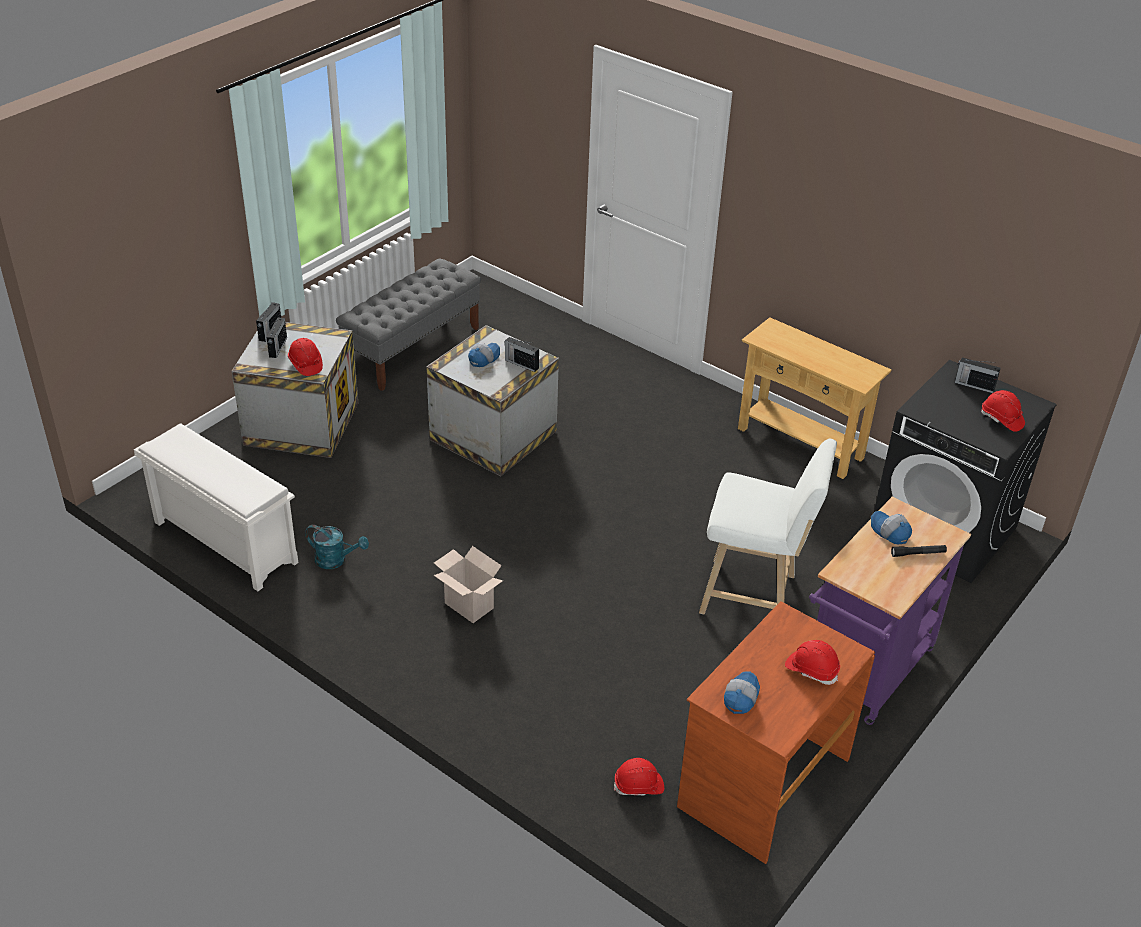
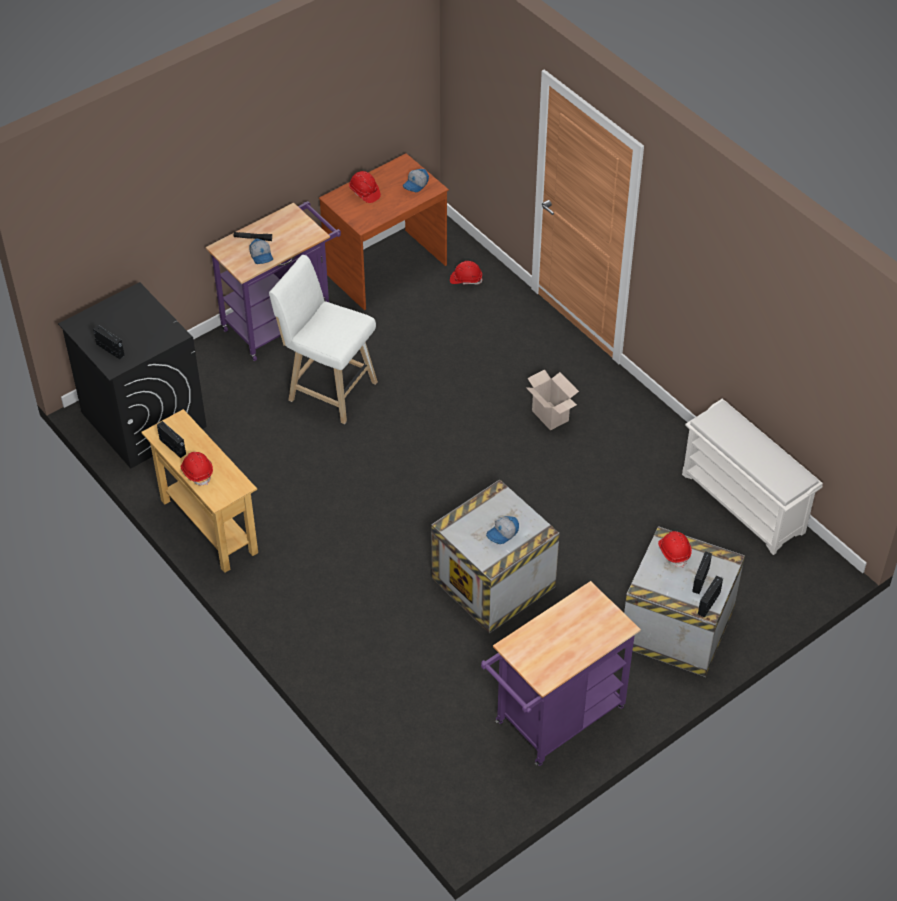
camera: 165 degrees left, 10 degrees up
turquoise watering can [305,525,369,569] -> none
grey bench [336,258,481,391] -> purple cart [481,581,641,766]
radio [504,337,539,372] -> radio moved to [157,421,186,458]
red hard hat [981,390,1025,432] -> red hard hat moved to [181,452,213,486]

